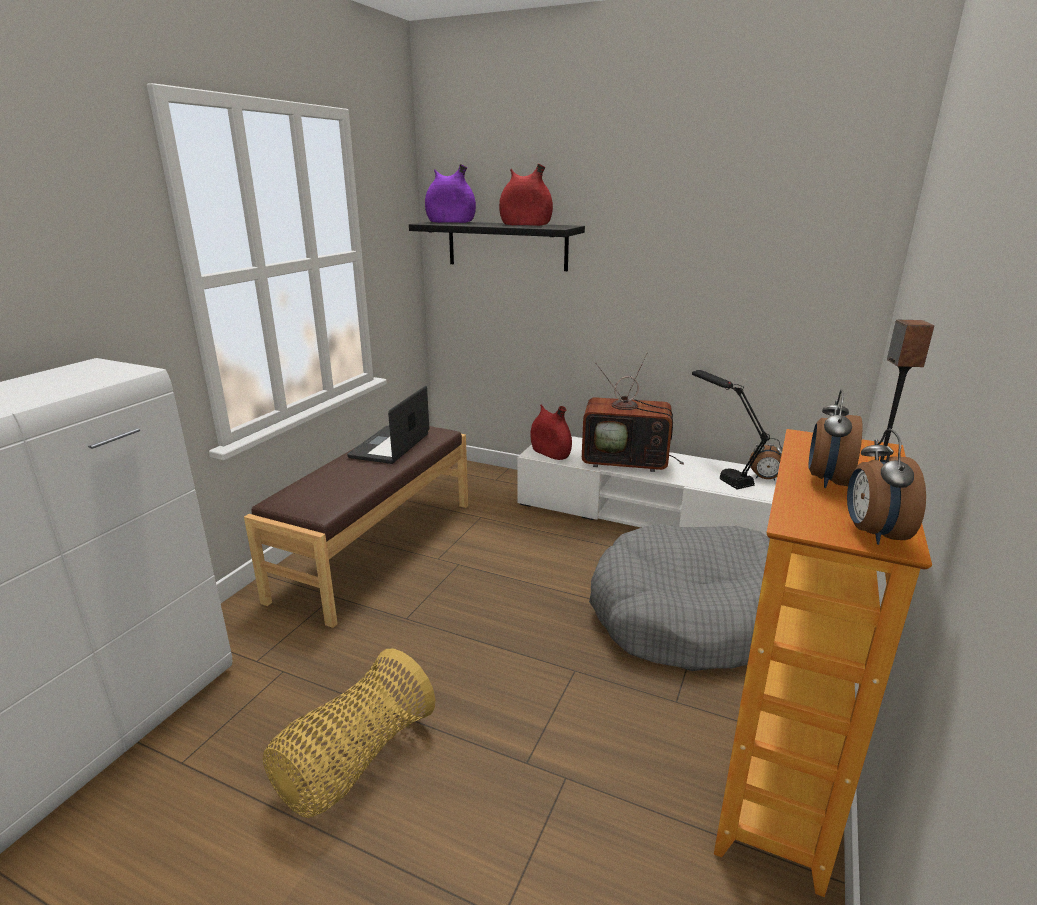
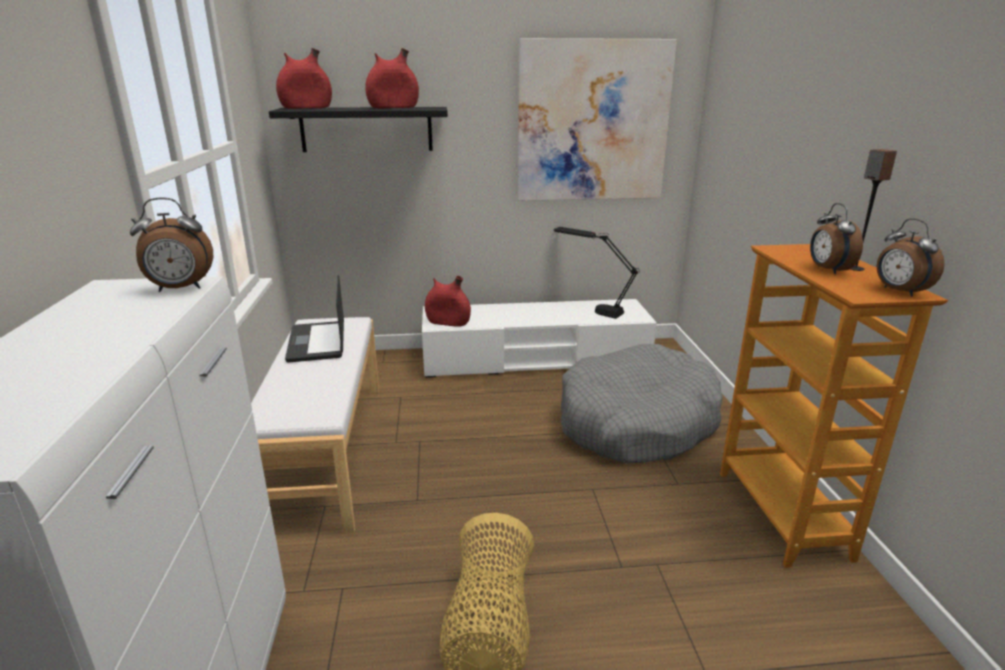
camera: 30 degrees left, 0 degrees up
brown bench [244,426,468,628] -> white bench [251,317,379,534]
purple vase [425,164,476,223] -> red vase [276,48,332,109]
television [582,352,684,472] -> none
alarm clock [750,438,783,480] -> alarm clock moved to [130,197,213,292]
none -> picture [518,38,677,201]

